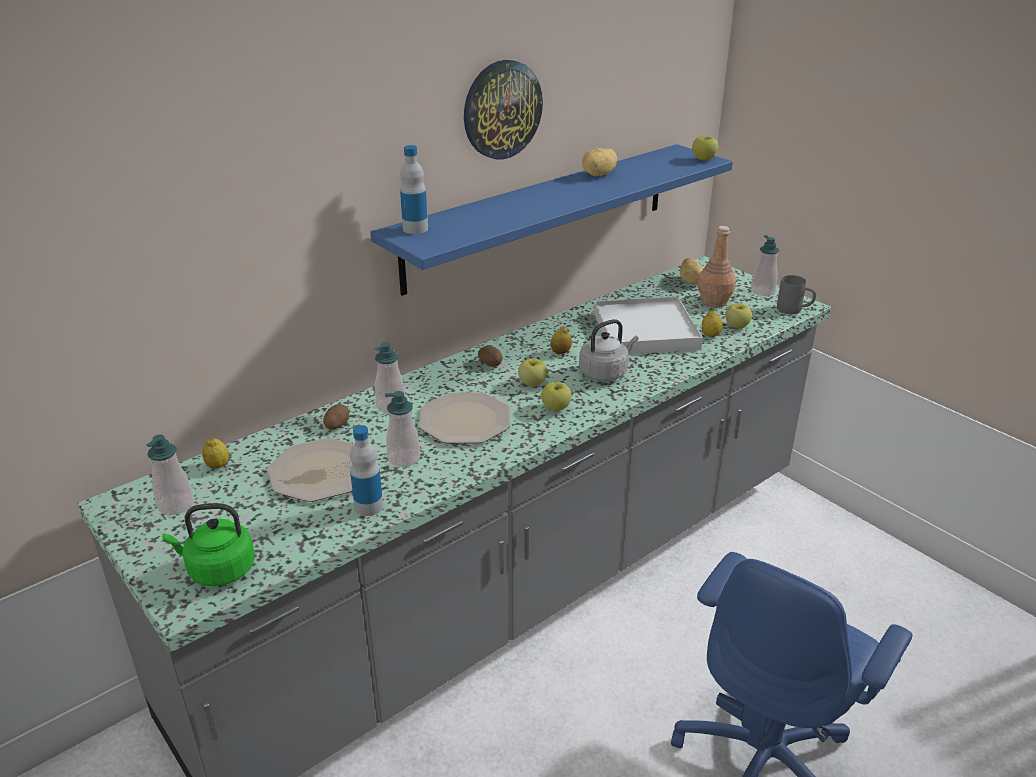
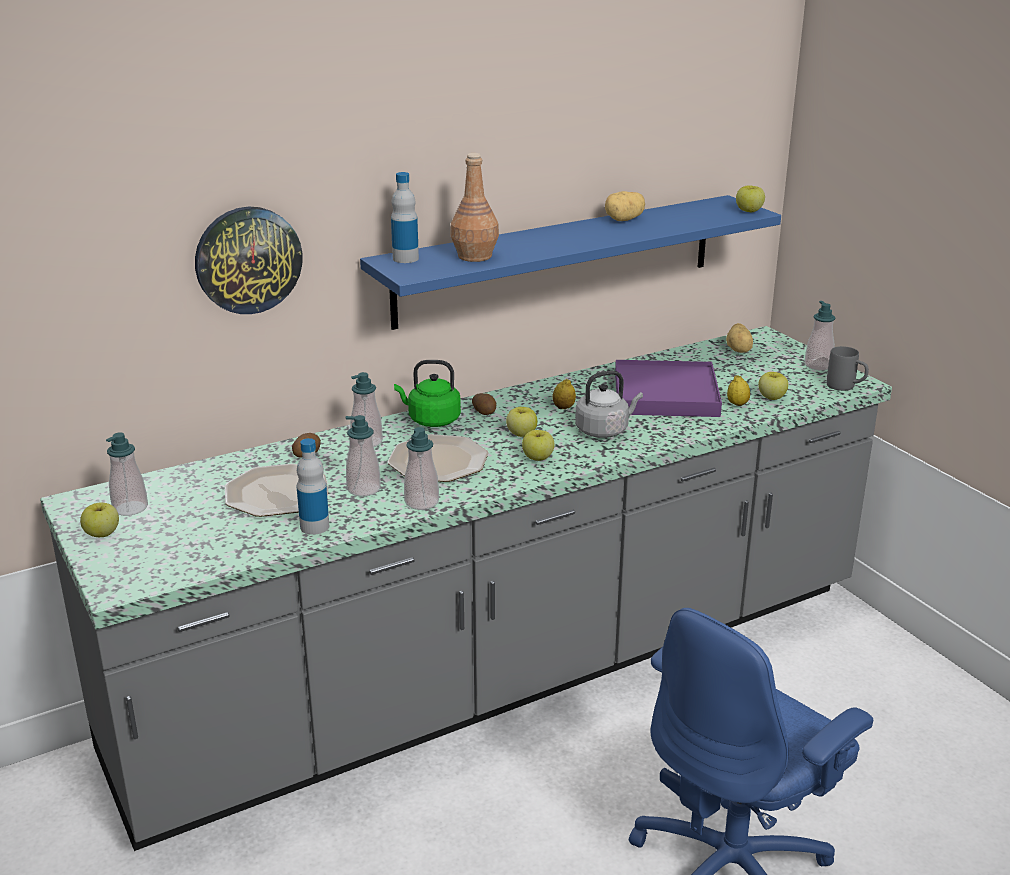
camera: 10 degrees right, 5 degrees down
green kettle [162,503,255,586] -> green kettle moved to [394,360,461,427]
lemon [202,438,229,469] -> none
wall clock [464,60,543,159] -> wall clock moved to [195,207,303,314]
white tray [594,297,703,354] -> purple tray [615,360,722,417]
brown bottle [697,226,736,307] -> brown bottle moved to [450,153,499,262]
none -> apple [80,503,119,537]
none -> soap dispenser [404,427,439,510]

